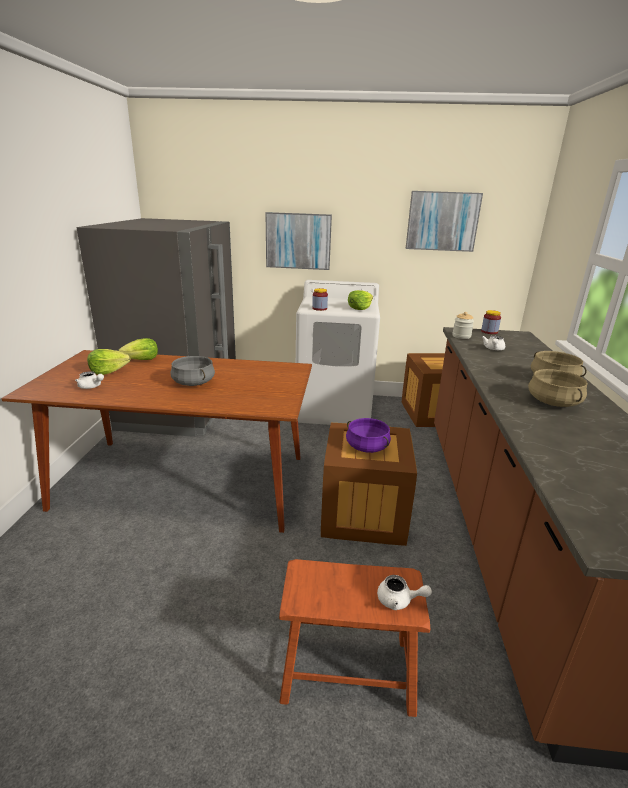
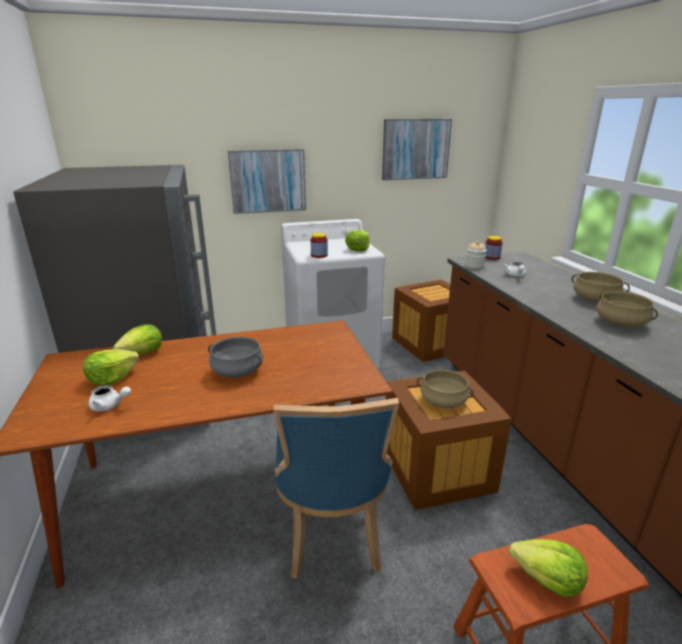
camera: 20 degrees left, 0 degrees up
purple cooking pot [346,418,391,453] -> beige cooking pot [417,370,474,408]
white teapot [377,575,432,610] -> none
none -> blue chair [273,398,399,579]
none -> lettuce [509,539,588,598]

